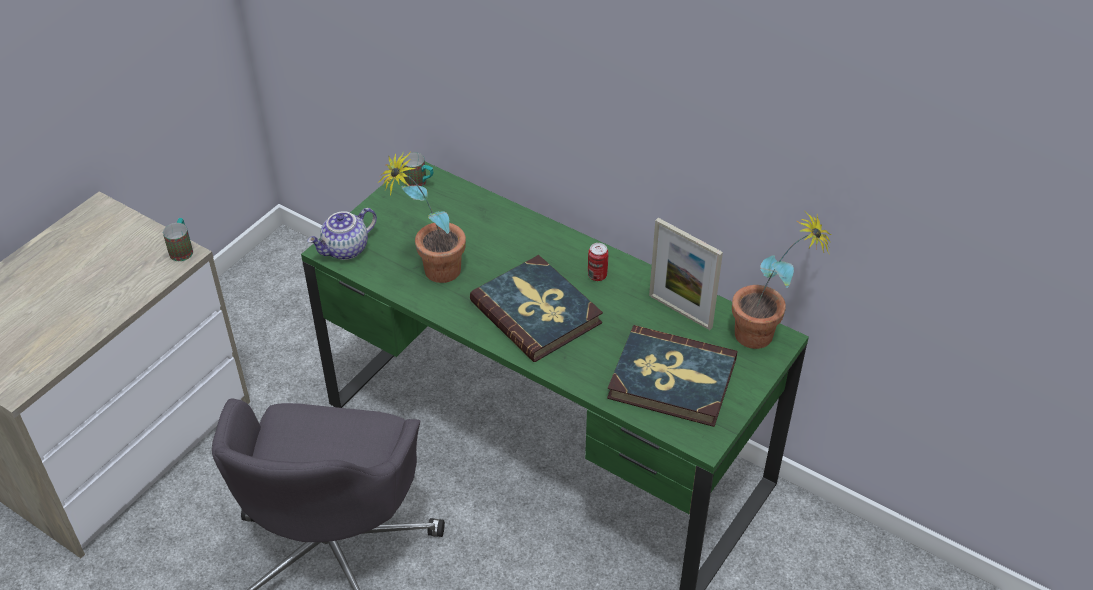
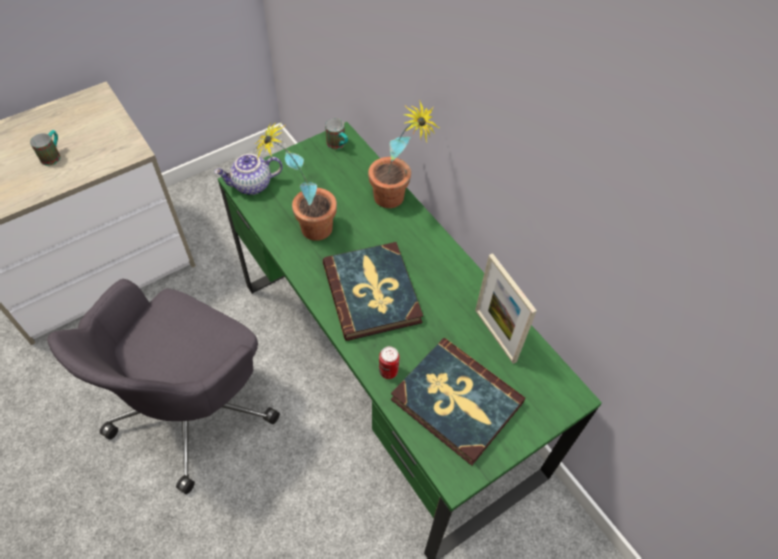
camera: 20 degrees right, 10 degrees up
mug [163,218,193,261] -> mug moved to [30,130,61,166]
can [588,243,608,281] -> can moved to [379,346,399,379]
potted plant [732,210,832,349] -> potted plant moved to [368,102,439,208]

